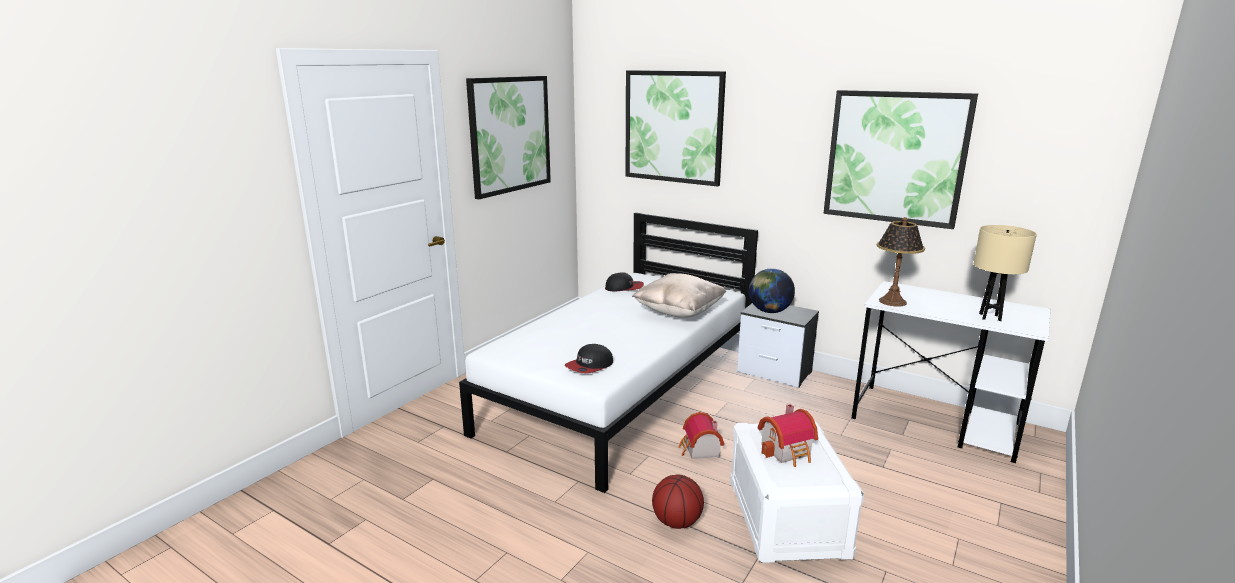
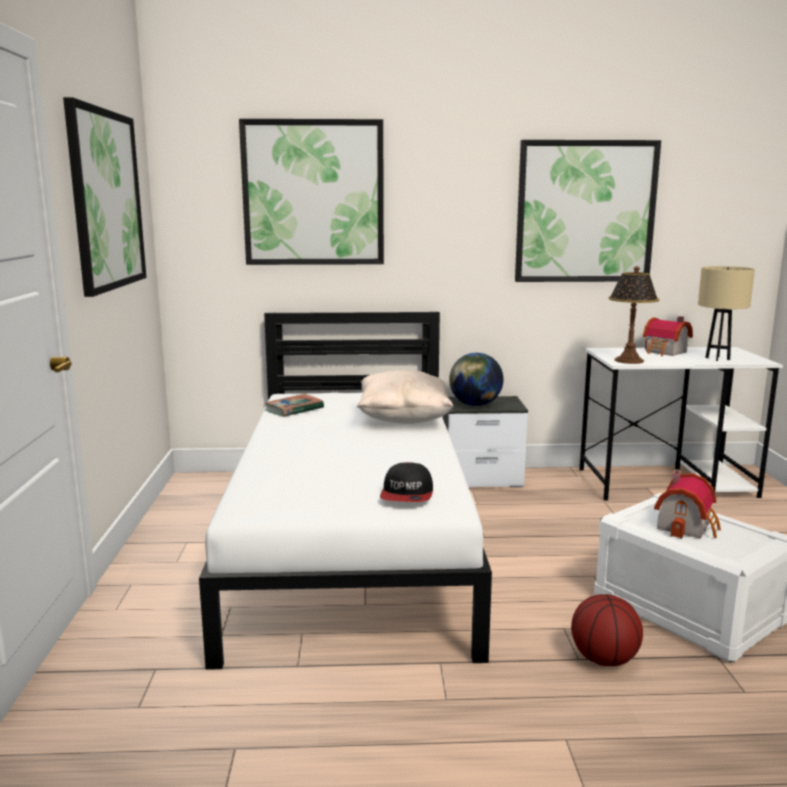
camera: 35 degrees left, 5 degrees down
cap [605,272,644,291] -> book [264,394,324,417]
toy house [678,412,724,459] -> toy house moved to [643,316,693,356]

